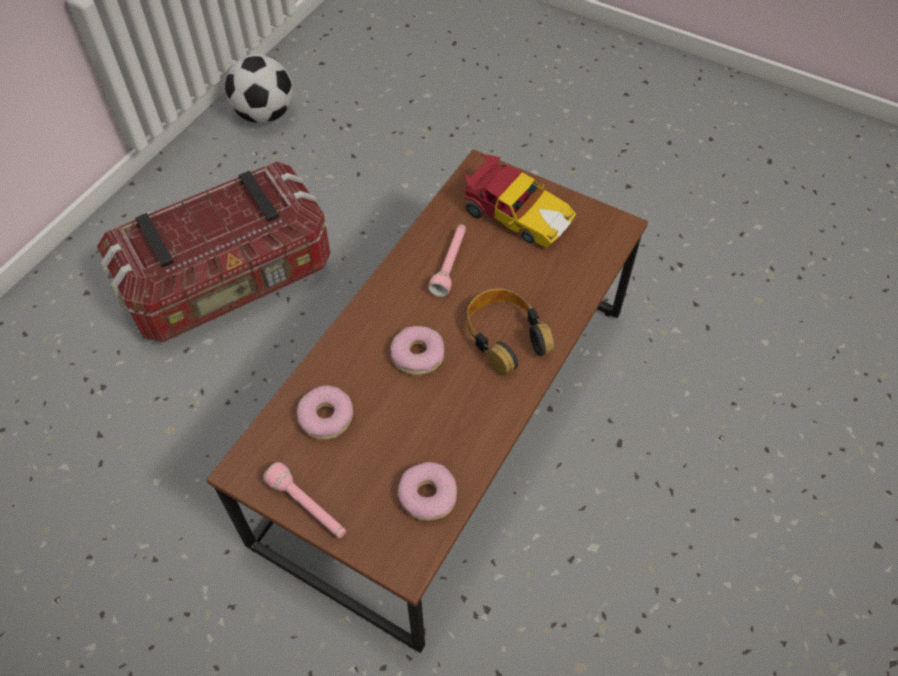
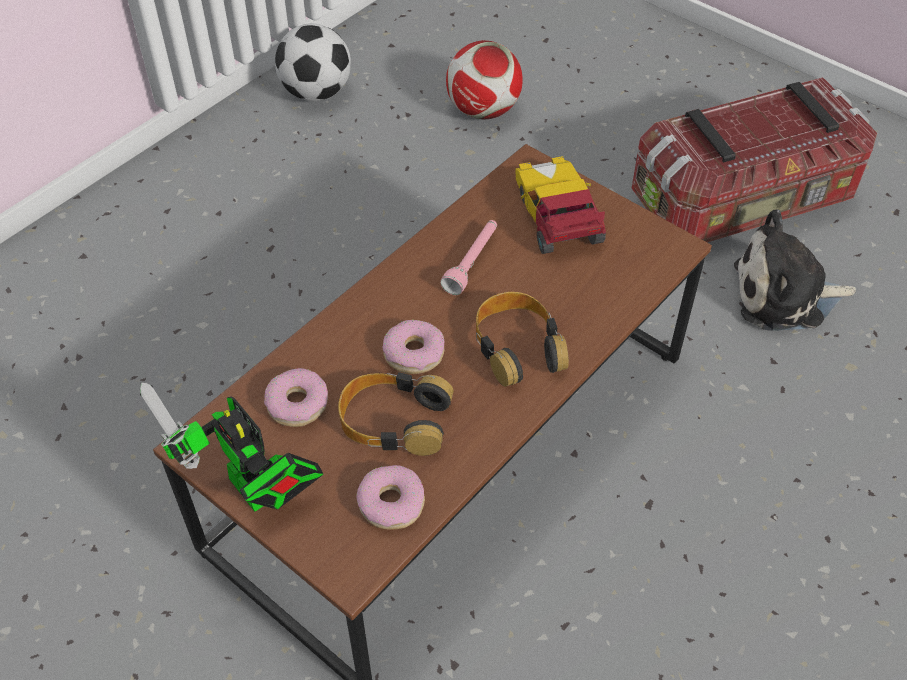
camera: 10 degrees right, 5 degrees down
storage box [97,162,330,342] -> storage box moved to [631,77,877,242]
pink flashlight [263,462,346,538] -> toy robot [140,382,323,512]
toy car [463,155,576,248] -> toy car turned 150 degrees counterclockwise [515,156,606,254]
none -> headphones [338,372,454,456]
none -> football [446,40,523,120]
none -> plush toy [734,209,856,331]

